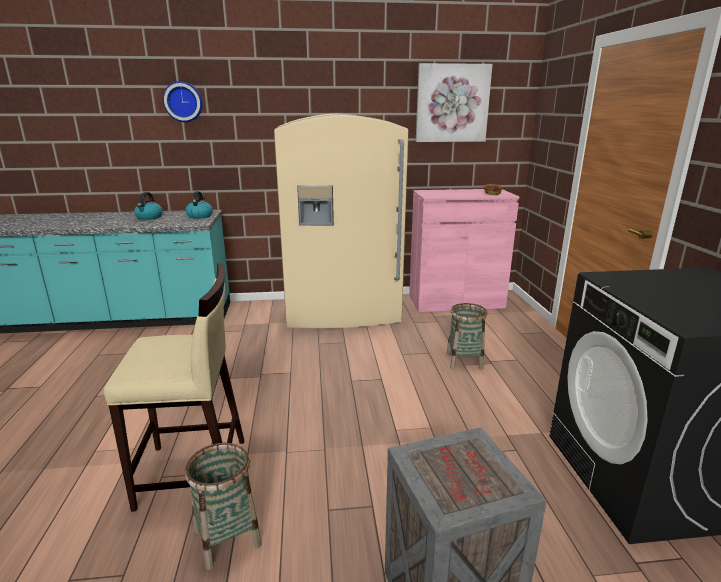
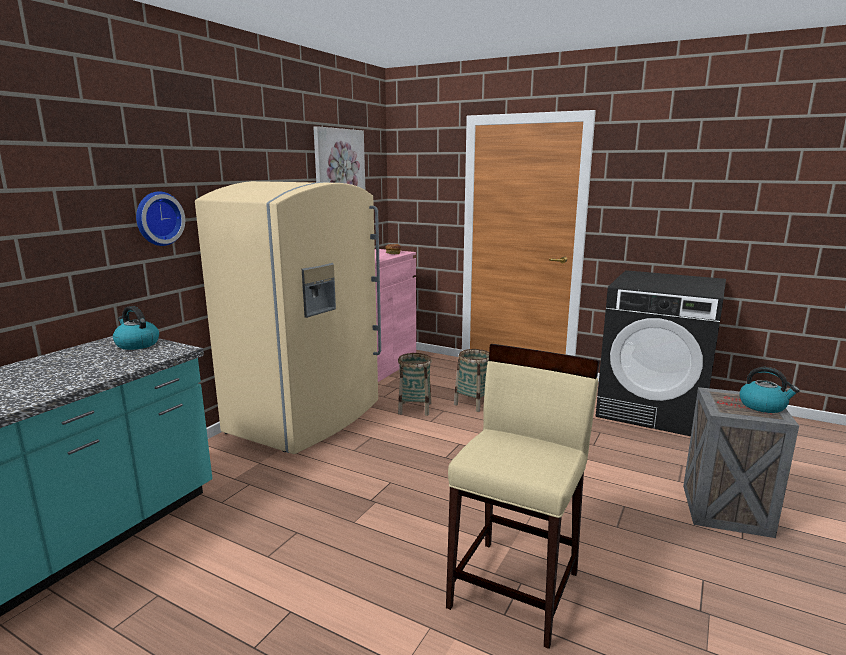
camera: 55 degrees left, 5 degrees down
kettle [134,192,163,220] -> kettle moved to [739,367,800,413]
wall clock [163,81,203,122] -> wall clock moved to [136,191,185,246]
basket [185,443,261,570] -> basket moved to [398,353,432,416]

